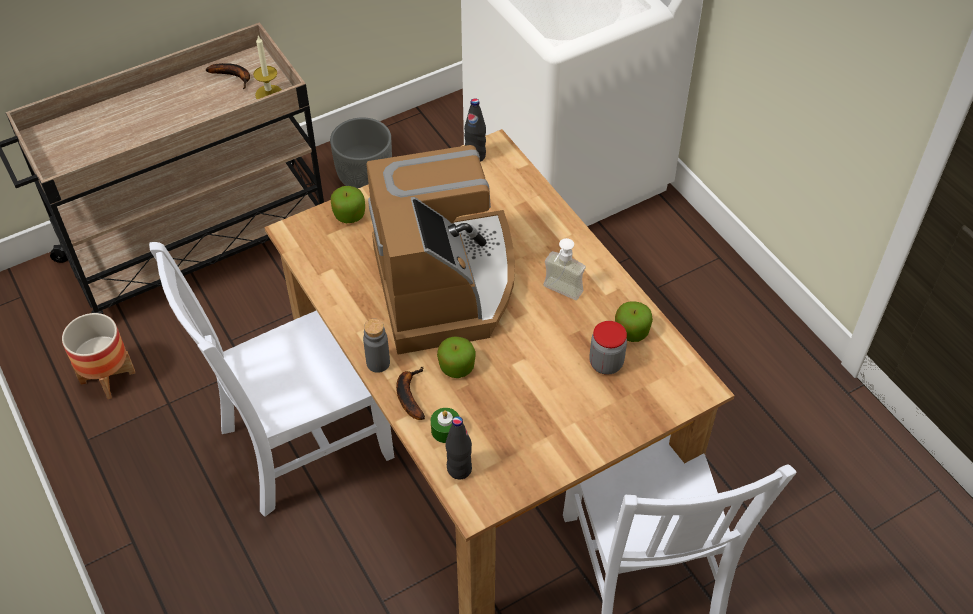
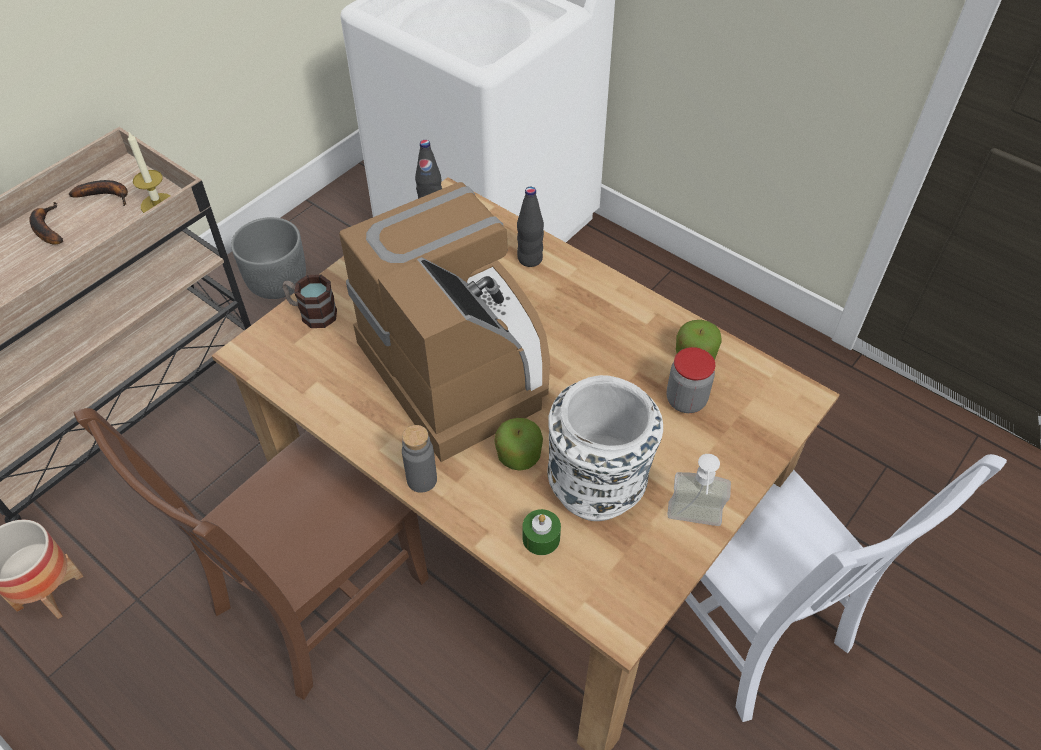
camera: 20 degrees left, 0 degrees up
white chair [149,242,394,517] -> brown chair [74,408,429,700]
apple [331,186,365,223] -> mug [282,275,337,328]
banana [396,367,425,420] -> banana moved to [29,202,64,245]
black bottle [445,416,472,479] -> black bottle moved to [517,187,544,267]
soap dispenser [543,238,586,300] -> soap dispenser moved to [667,454,731,526]
none -> white vase [548,375,663,521]

